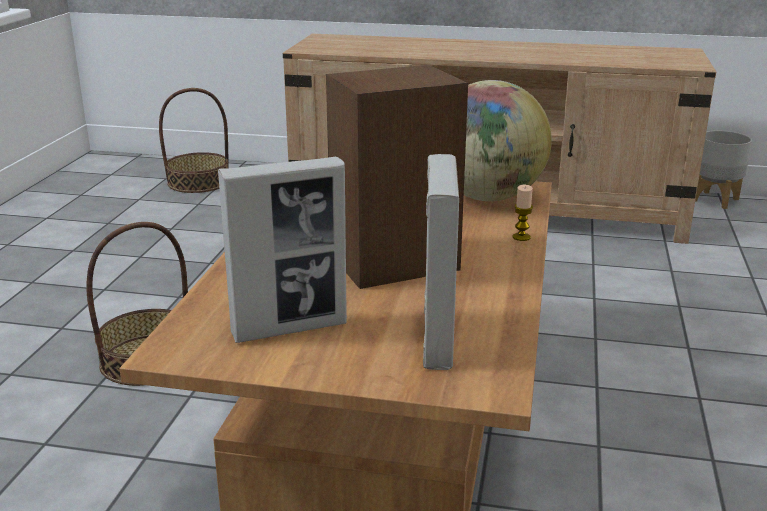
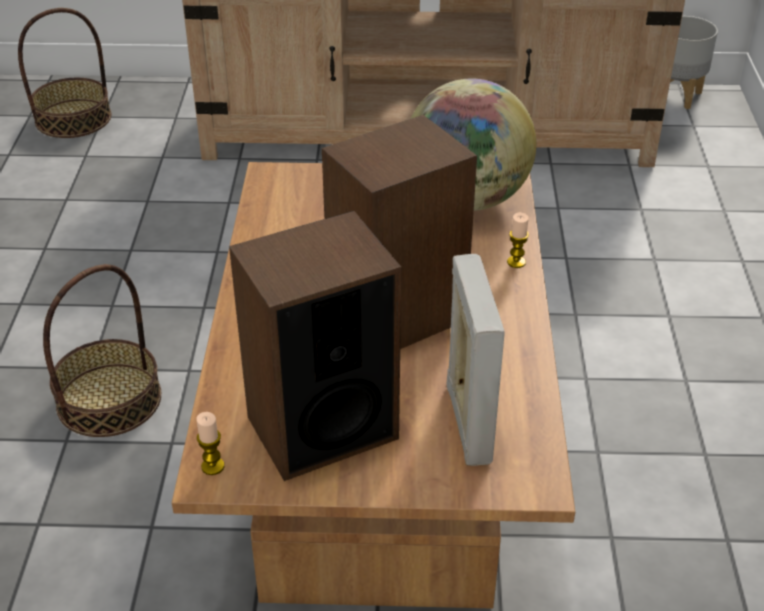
camera: 10 degrees left, 15 degrees up
picture frame [218,157,347,343] -> speaker [229,211,401,481]
none -> candle [196,412,224,475]

